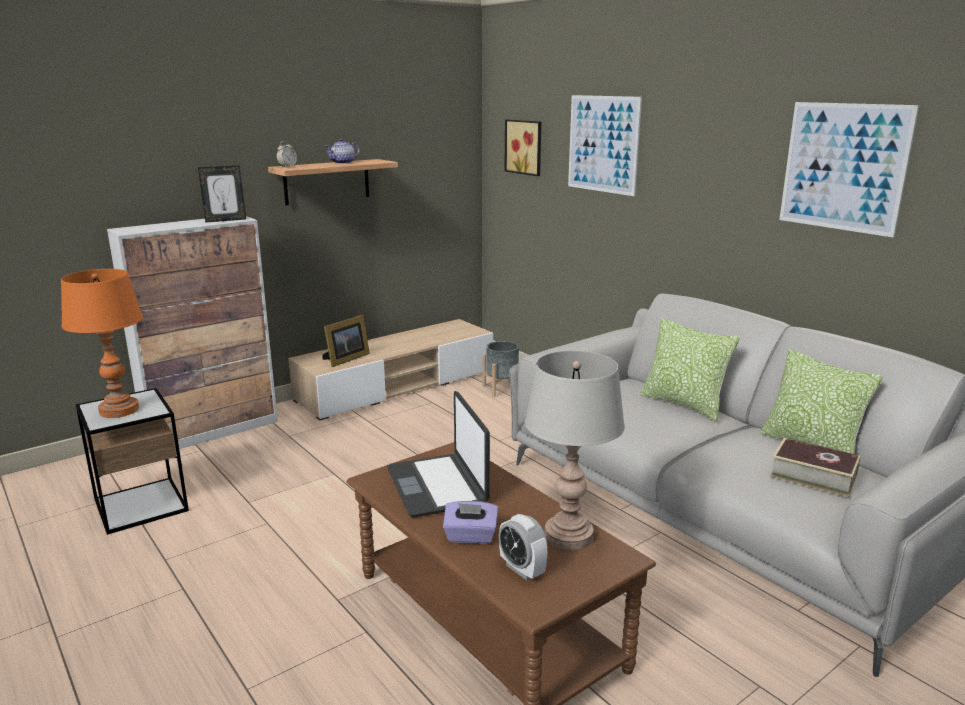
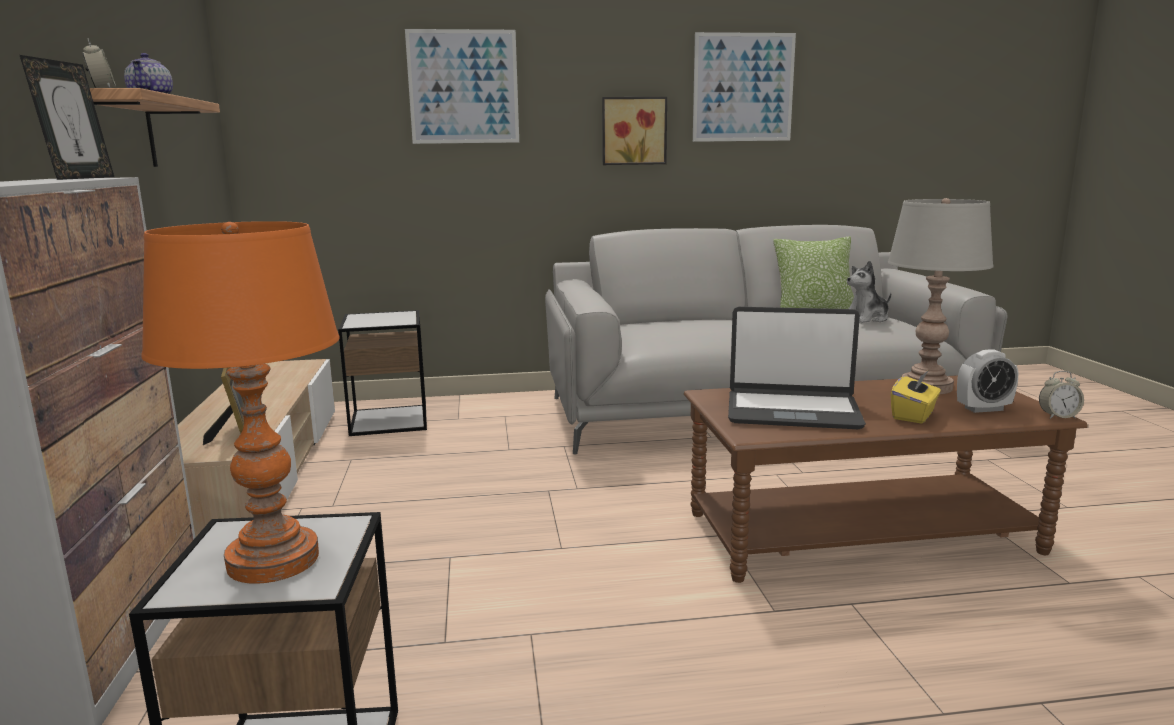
camera: 60 degrees left, 5 degrees down
purple tissue box [443,501,498,544] -> yellow tissue box [891,370,941,424]
grey planter [482,341,519,397] -> side table [338,310,427,436]
picture [504,119,541,176] -> picture moved to [602,97,667,165]
pillow [640,318,740,421] -> none
book [770,438,861,497] -> plush toy [847,261,891,323]
none -> alarm clock [1039,371,1084,419]

